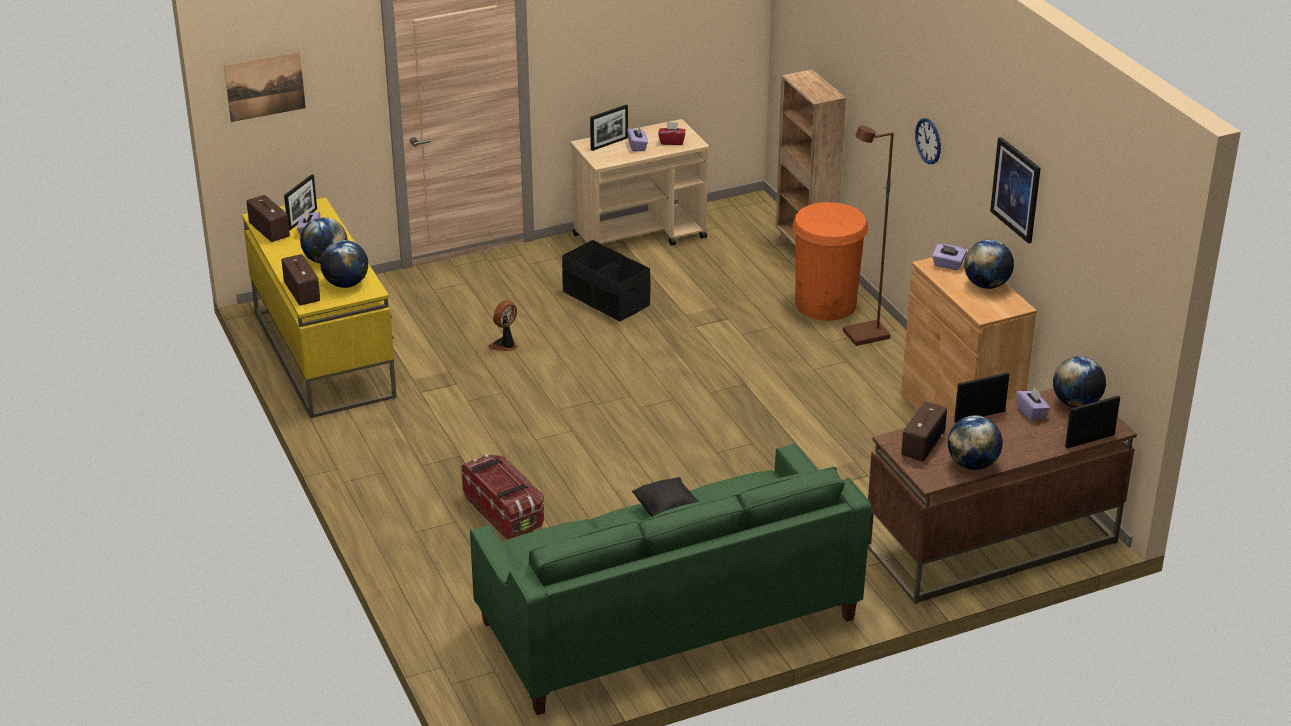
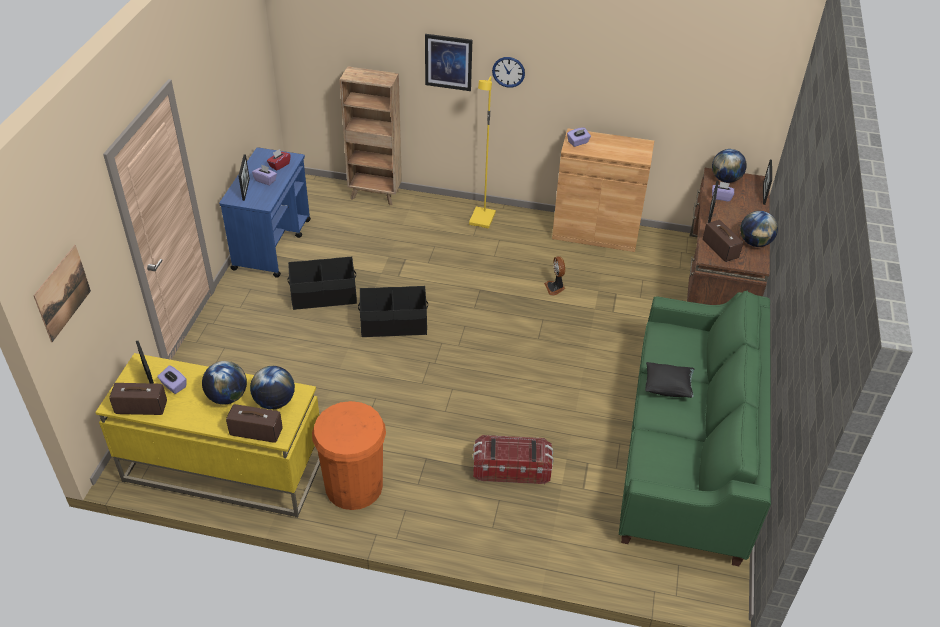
camera: 55 degrees left, 10 degrees up
fan [488,300,518,351] -> fan moved to [544,256,565,296]
beige cart [571,119,709,246] -> blue cart [219,147,311,278]
orange trash can [792,202,868,321] -> orange trash can moved to [312,401,386,510]
brown floor lamp [843,125,894,346] -> yellow floor lamp [469,76,496,229]
globe [964,239,1014,289] -> none
picture [990,137,1041,243] -> picture moved to [425,34,472,91]
none -> black storage box [358,286,428,337]

